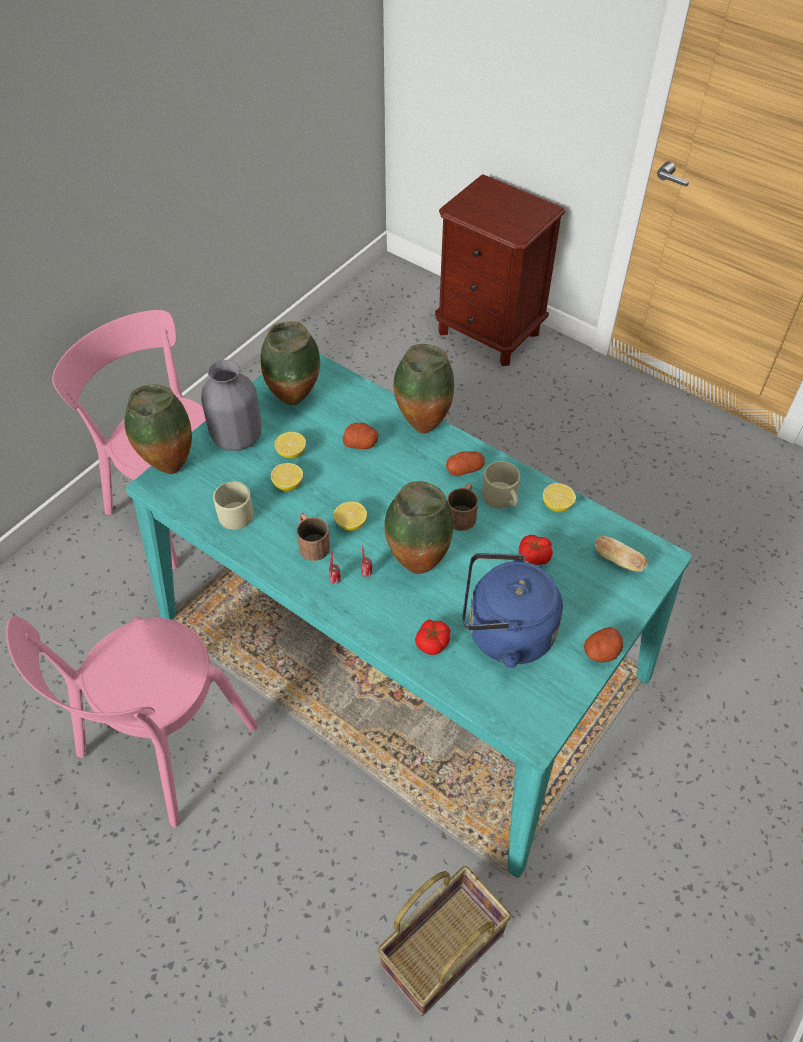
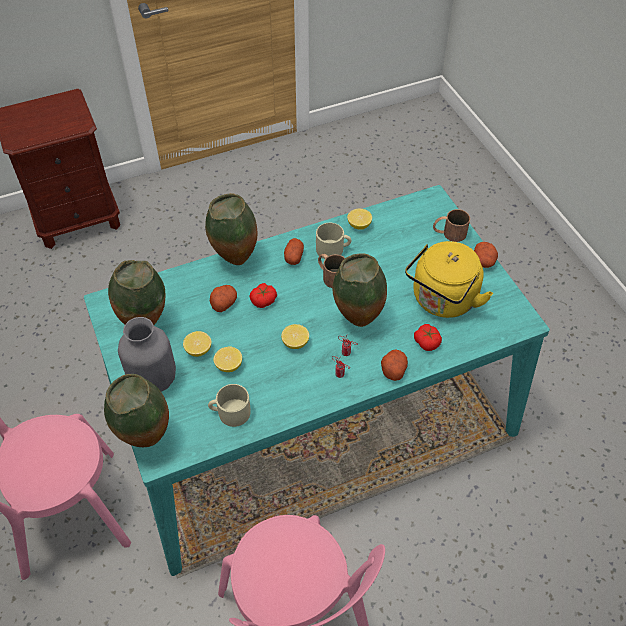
camera: 60 degrees left, 0 degrees up
brown mug [297,513,330,561] -> brown mug moved to [433,209,470,242]
basket [378,866,511,1016] -> none
blue kettle [462,553,563,668] -> yellow kettle [405,241,493,318]
tomato [519,535,553,565] -> tomato moved to [249,283,277,308]
bread [595,536,647,572] -> none
none -> potato [381,349,408,381]

